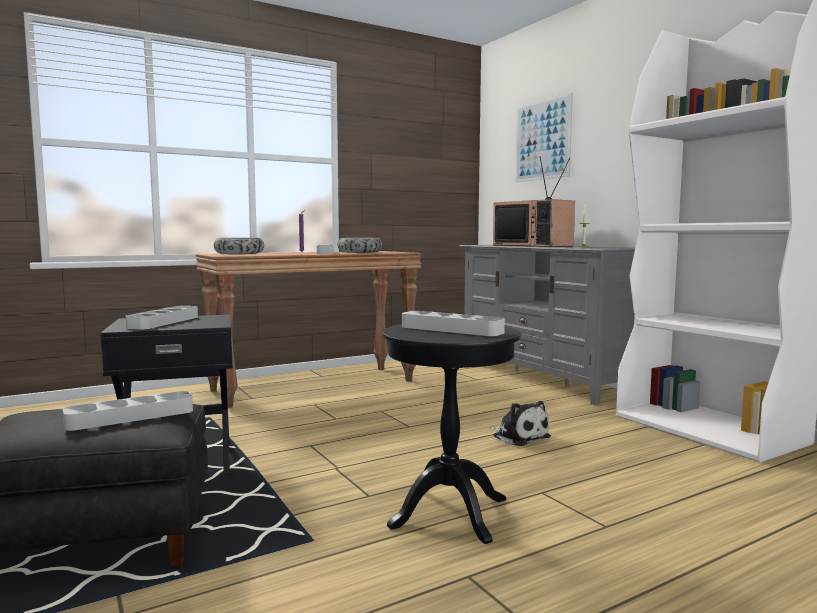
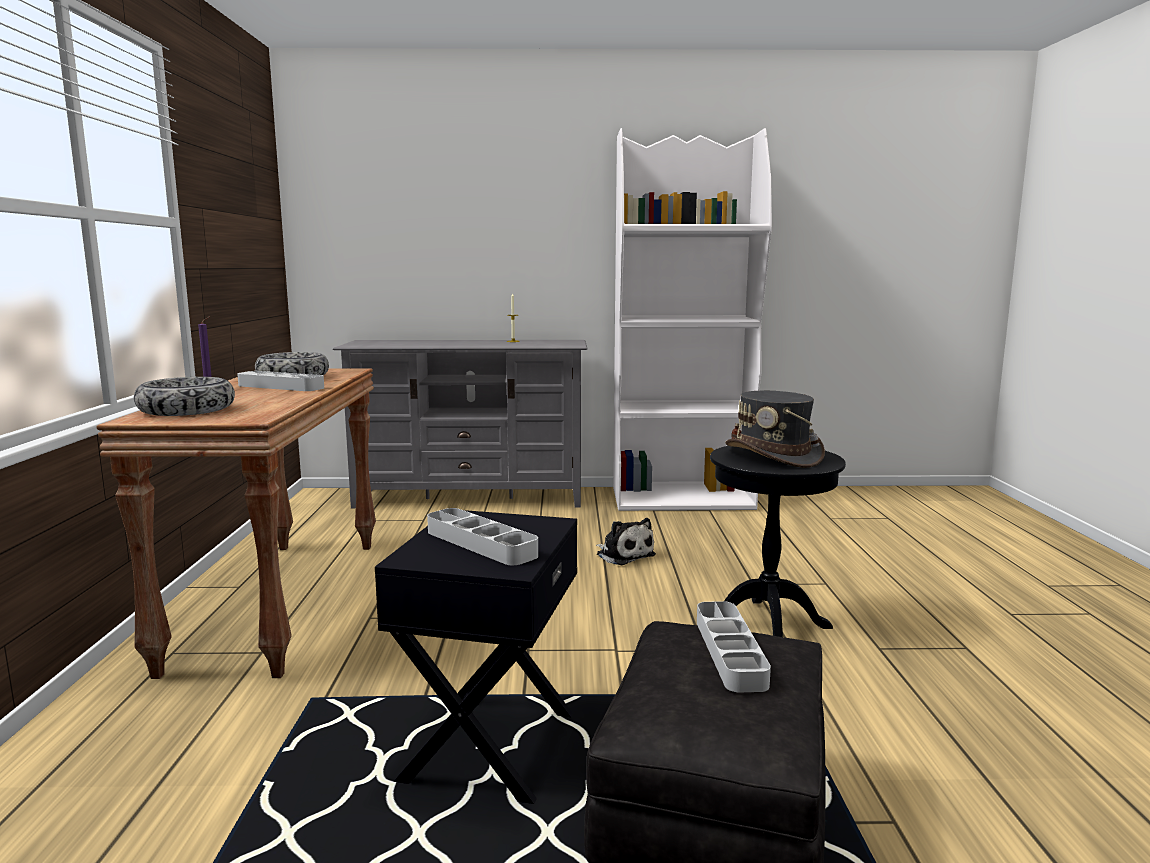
camera: 60 degrees left, 5 degrees up
grey tray [402,311,505,336] -> grey hat [725,391,825,468]
plush toy [490,401,551,446] -> plush toy turned 60 degrees clockwise [596,518,656,565]
television [493,157,575,247] -> none
picture [515,93,573,182] -> none

